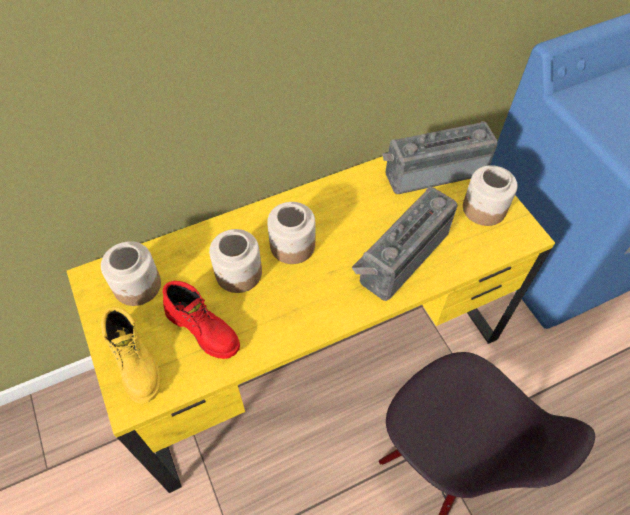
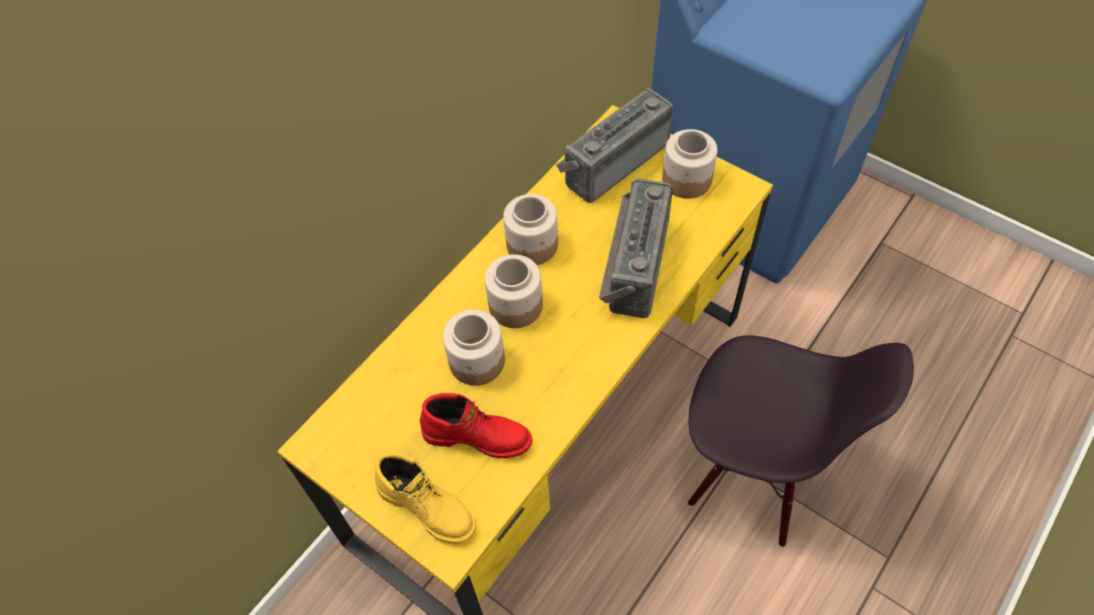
camera: 25 degrees left, 0 degrees up
jar [101,241,161,306] -> jar moved to [503,194,558,265]

